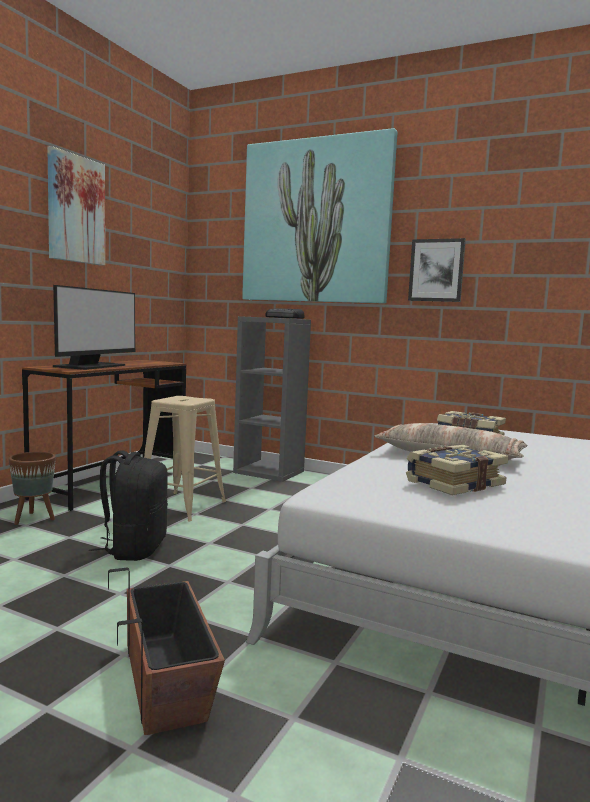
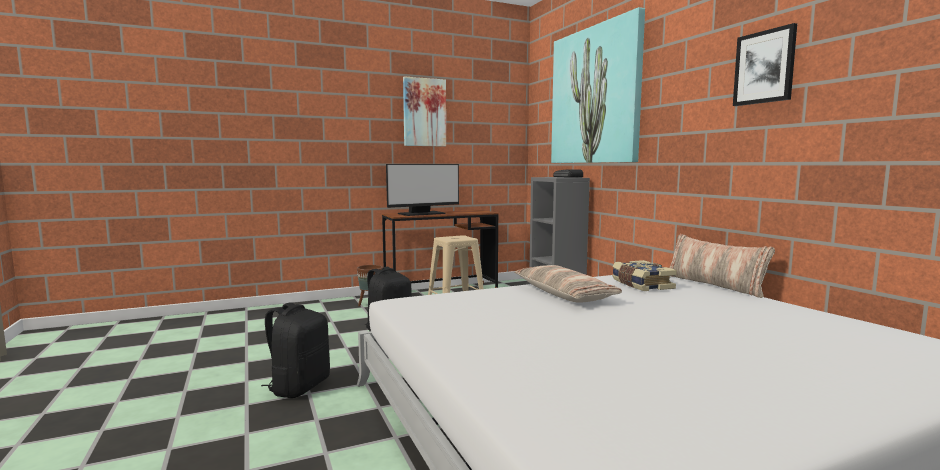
camera: 40 degrees right, 0 degrees up
planter [108,568,225,735] -> black backpack [261,302,330,398]
book [406,445,508,496] -> none
picture [408,238,466,302] -> picture moved to [733,23,797,106]
none -> pillow [669,234,775,298]

